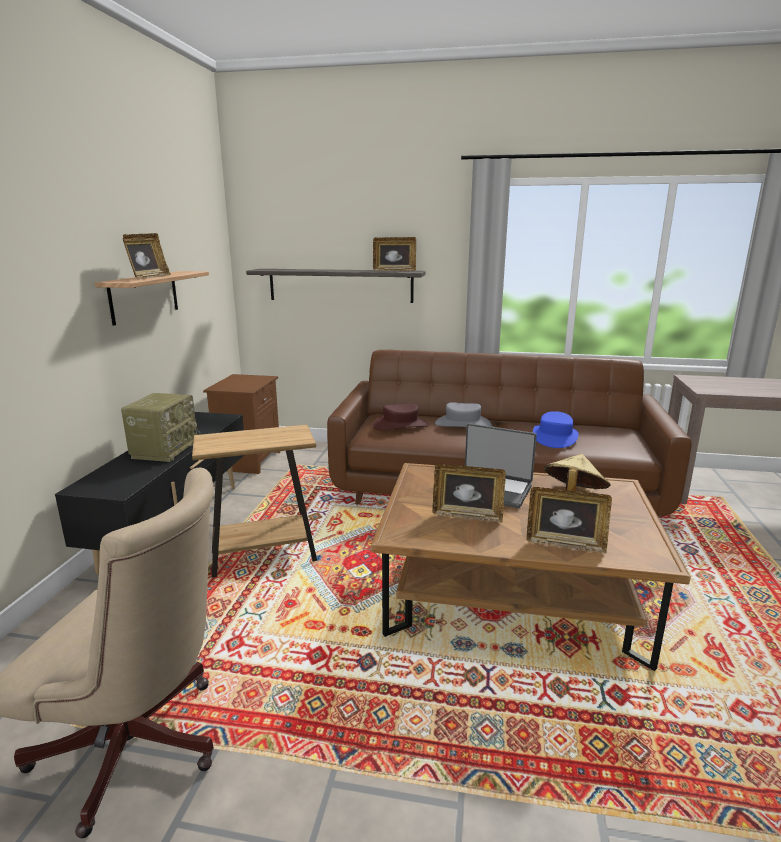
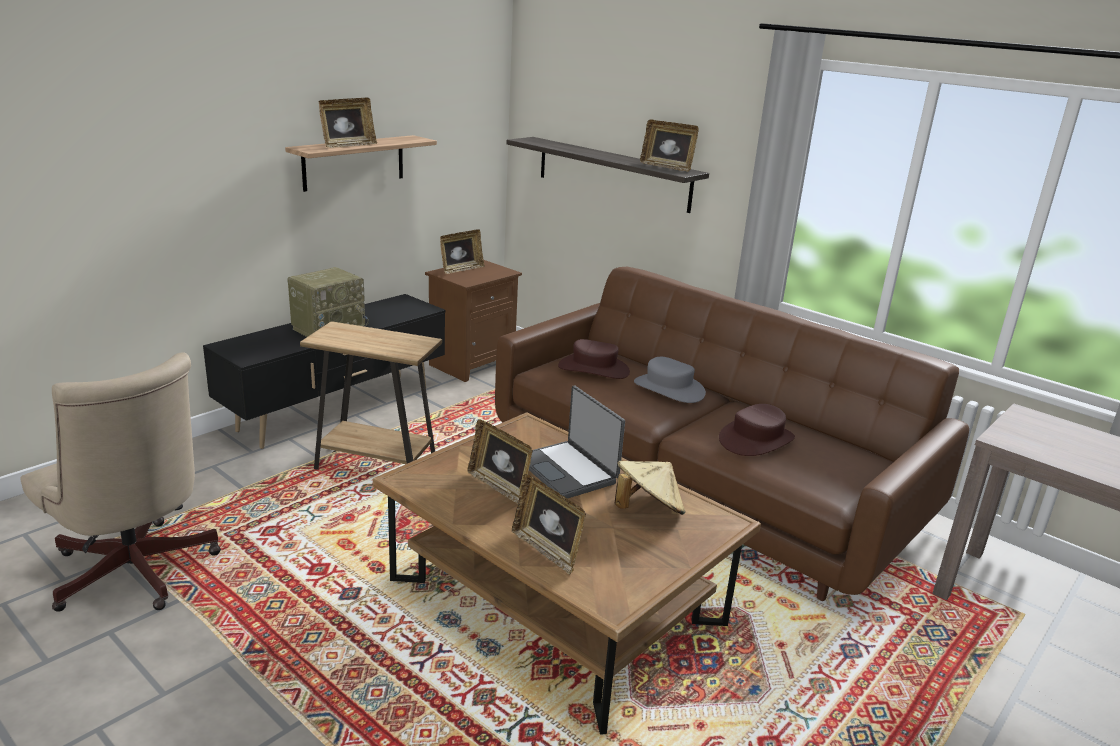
camera: 30 degrees right, 5 degrees up
blue hat [533,411,579,448] -> brown hat [719,404,795,456]
none -> picture frame [440,229,485,274]

